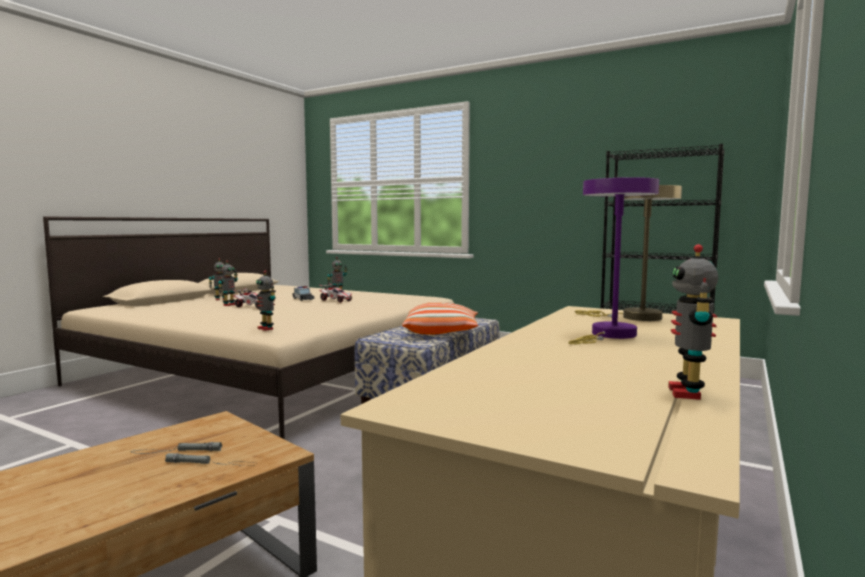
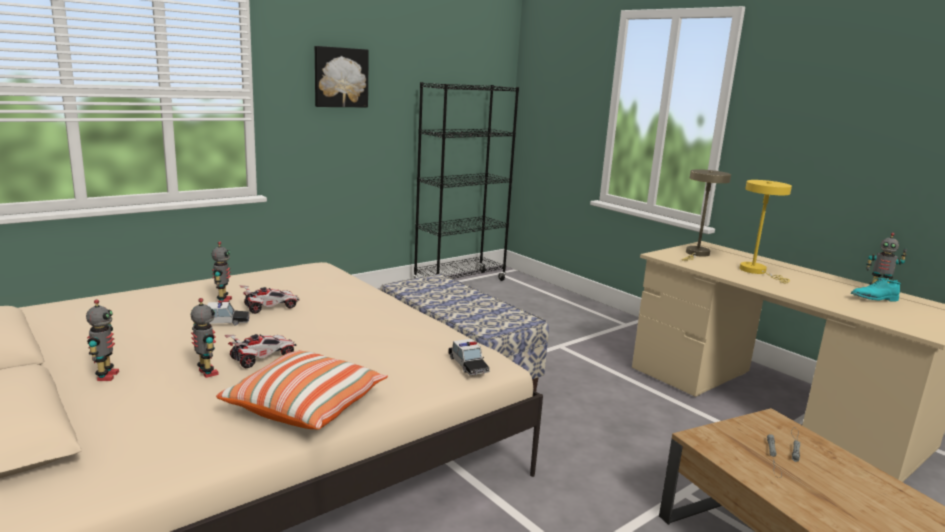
camera: 70 degrees left, 10 degrees up
toy robot [256,271,276,331] -> toy car [448,339,490,375]
pillow [402,302,478,334] -> pillow moved to [216,350,388,430]
purple table lamp [568,177,659,344] -> yellow table lamp [740,180,792,283]
none -> picture [315,46,369,107]
none -> turquoise shoe [851,278,901,301]

